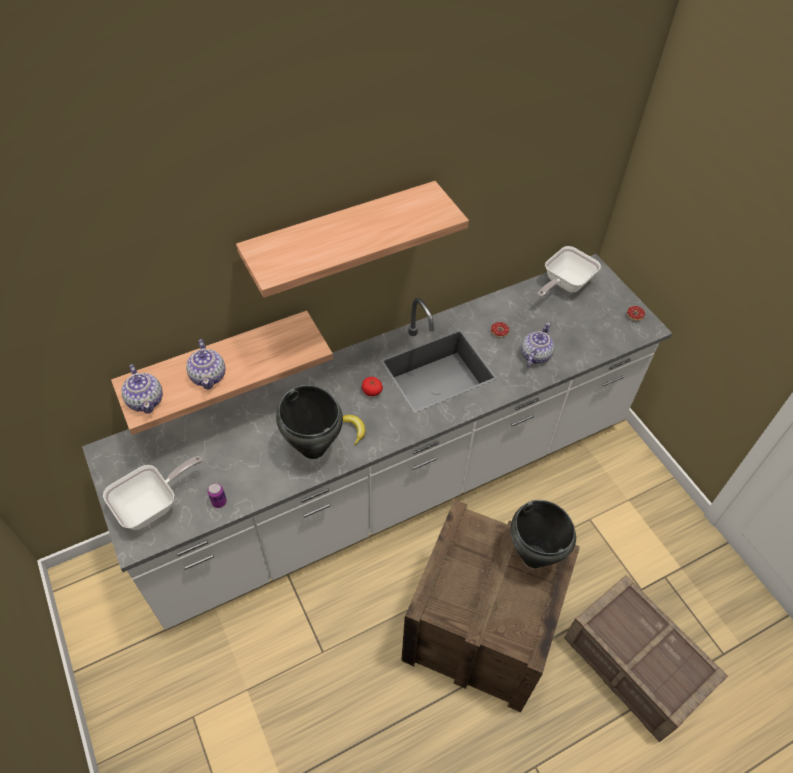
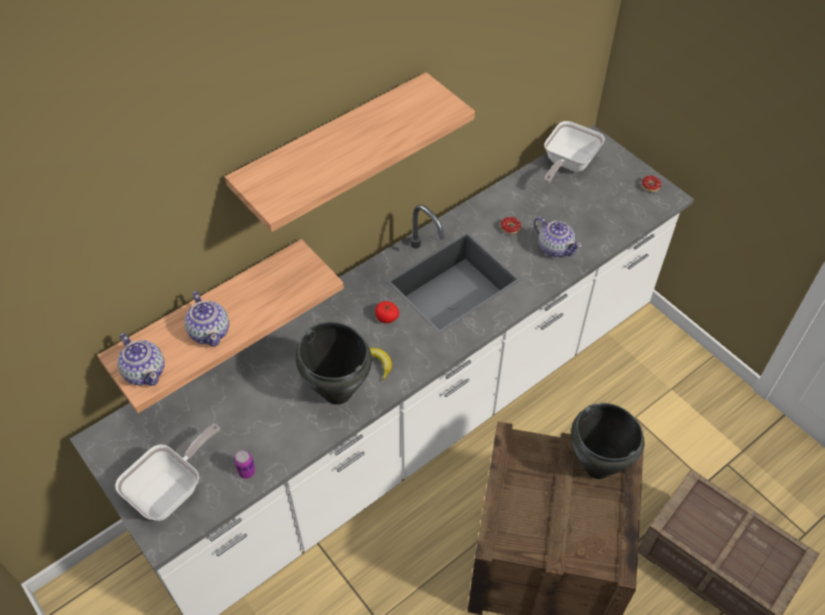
camera: 10 degrees left, 0 degrees up
teapot [521,322,554,367] -> teapot turned 120 degrees clockwise [534,217,582,257]

